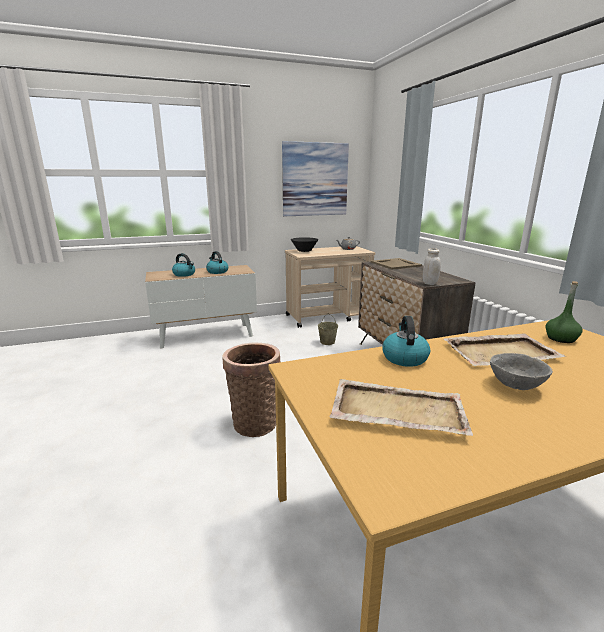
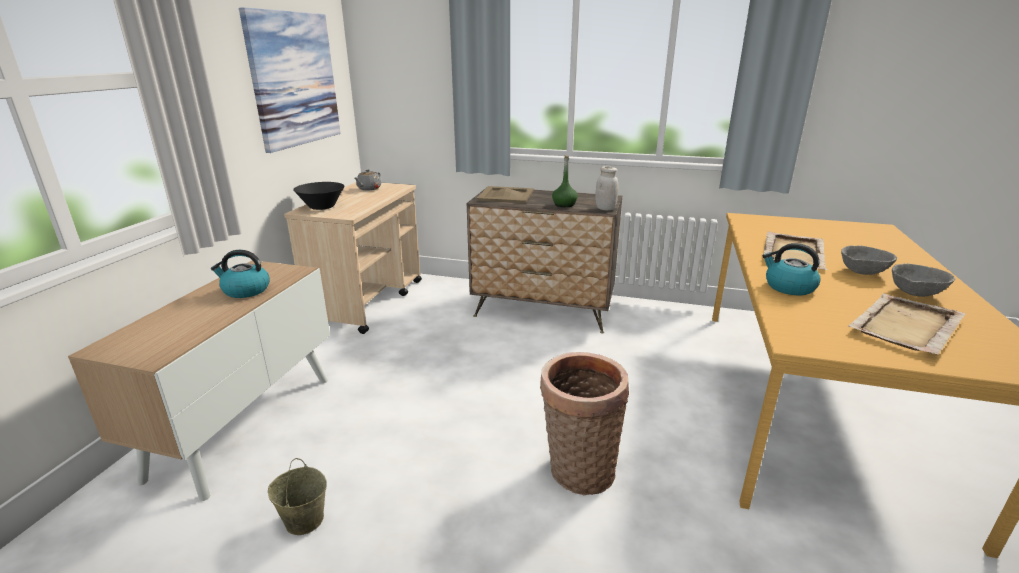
camera: 55 degrees left, 5 degrees up
kettle [172,253,195,277] -> none
beige bucket [318,314,338,345] -> beige bucket moved to [268,458,327,535]
green bottle [546,281,583,343] -> green bottle moved to [552,155,578,207]
none -> grey bowl [892,263,955,297]

